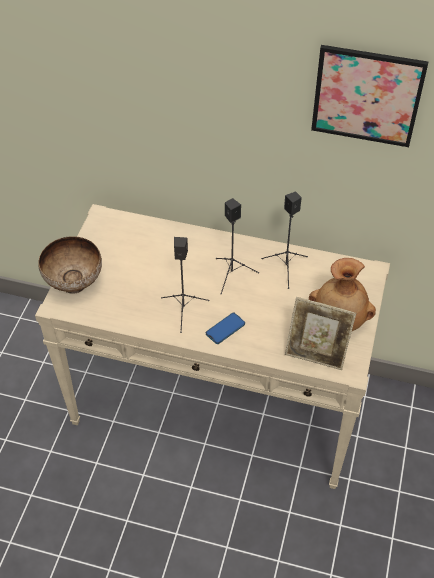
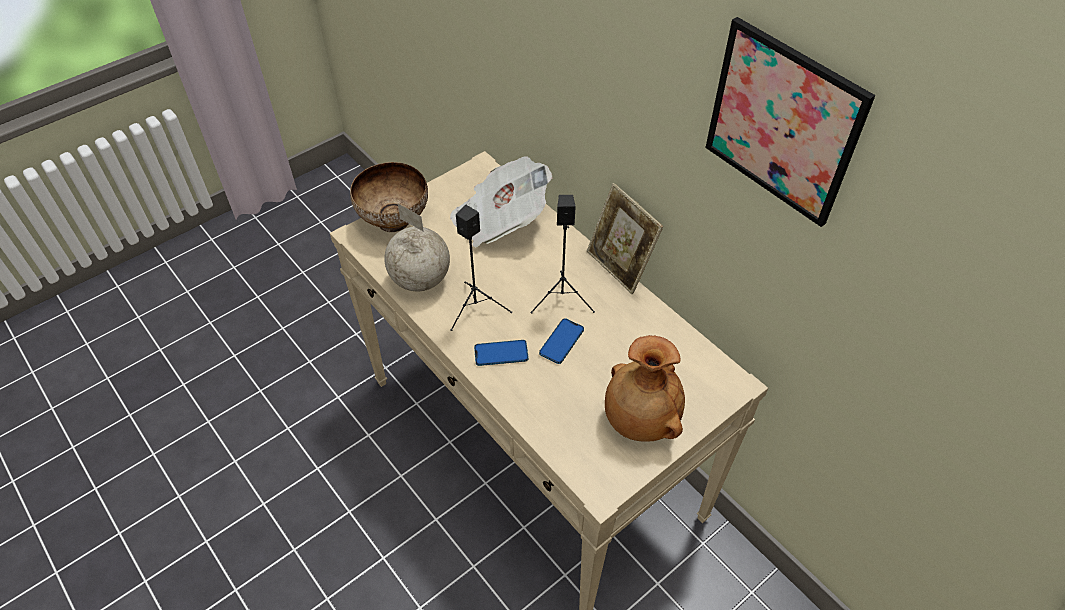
camera: 35 degrees right, 0 degrees up
black speaker [261,191,308,289] -> none
picture frame [285,297,356,370] -> picture frame moved to [587,183,664,294]
none -> globe [384,204,450,291]
none -> newspaper [450,156,552,248]
none -> phone [539,318,584,364]

